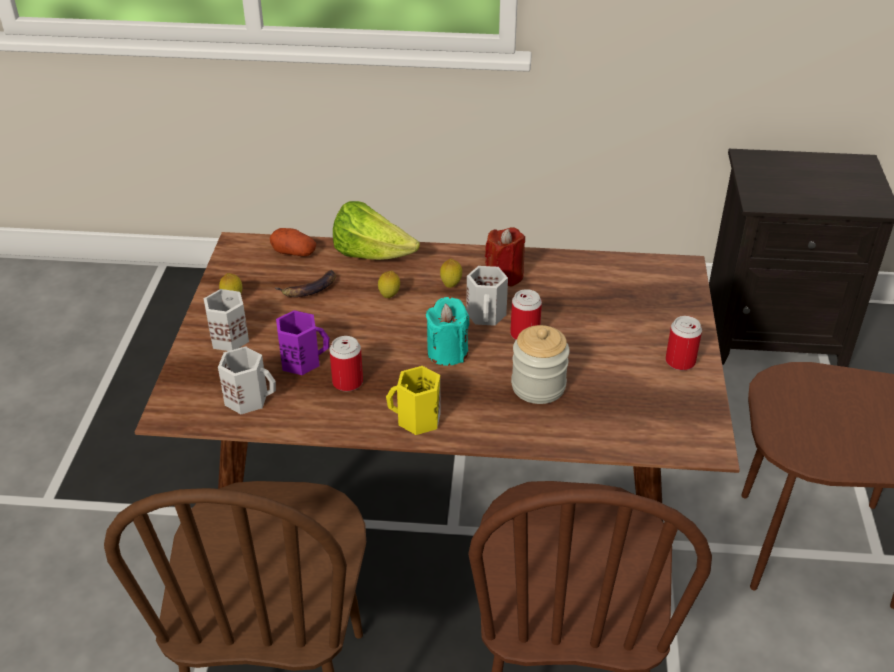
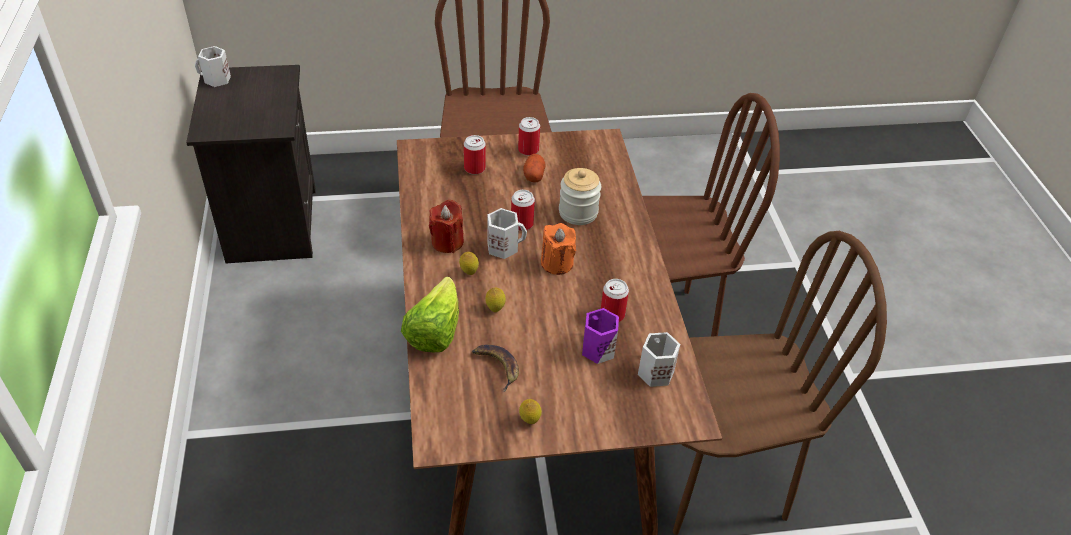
camera: 105 degrees left, 5 degrees up
white mug [203,289,249,351] -> white mug moved to [195,46,231,87]
potato [270,228,316,256] -> potato moved to [523,154,545,182]
yellow mug [386,366,441,435] -> none
turquoise candle [426,297,469,366] -> orange candle [541,223,576,275]
none -> can [464,135,486,175]

